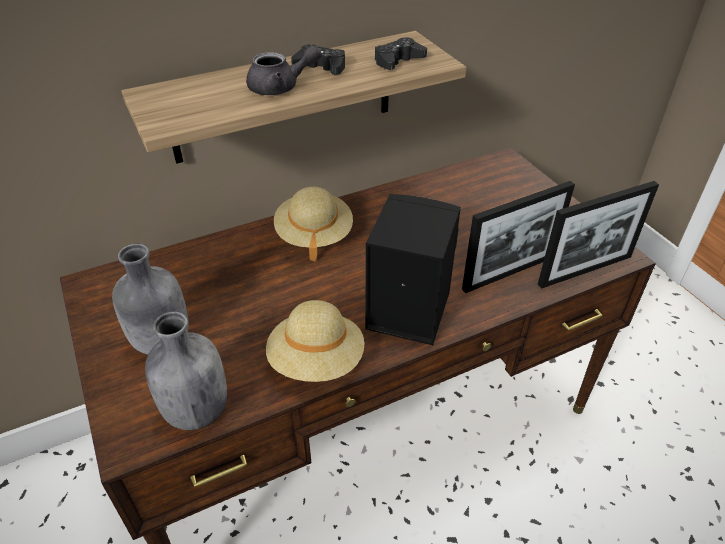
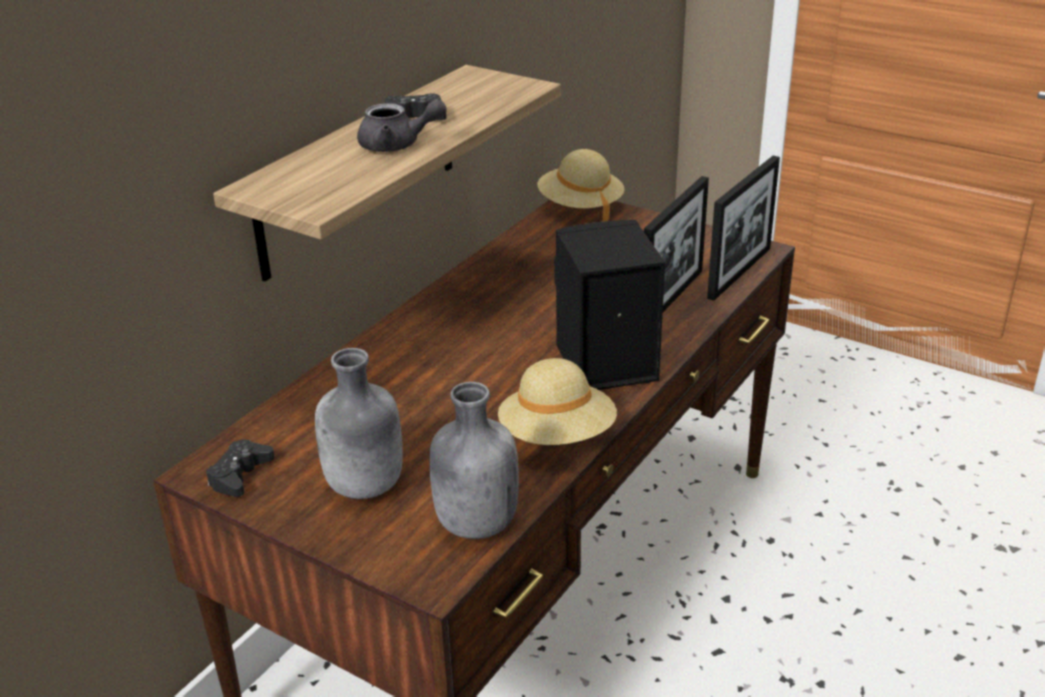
camera: 30 degrees left, 10 degrees down
grey teapot [246,45,322,95] -> grey teapot turned 45 degrees clockwise [357,99,447,152]
beige hat [274,187,353,261] -> beige hat moved to [538,149,625,222]
black game controller [375,38,427,70] -> black game controller moved to [206,440,275,497]

